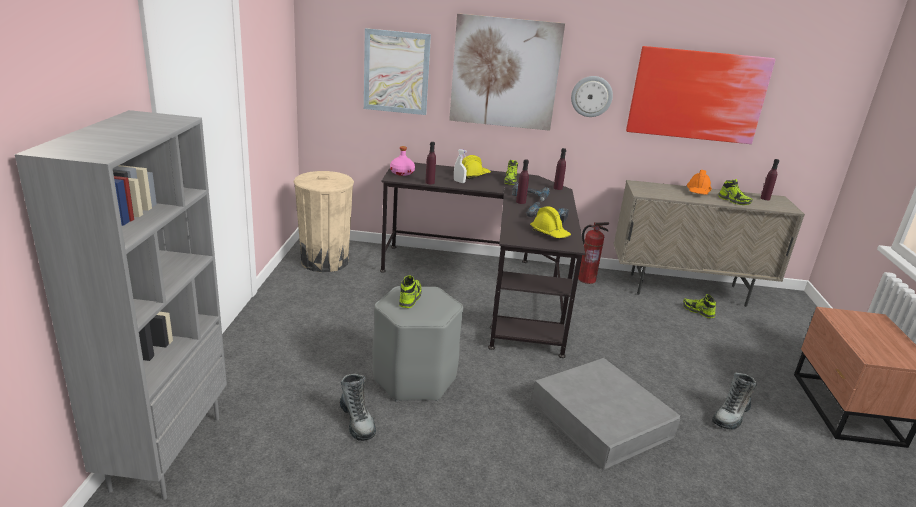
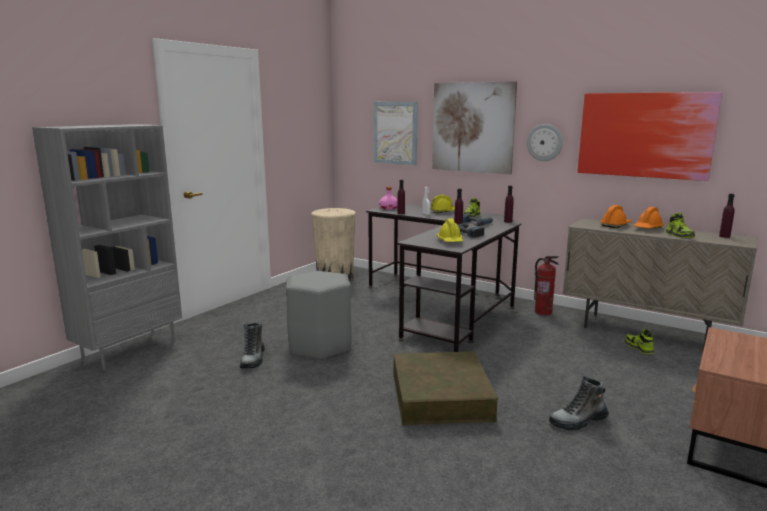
camera: 30 degrees right, 10 degrees down
shoe [399,275,422,308] -> none
grey storage box [532,358,680,470] -> brown storage box [394,351,498,425]
none -> orange hard hat [600,205,632,228]

